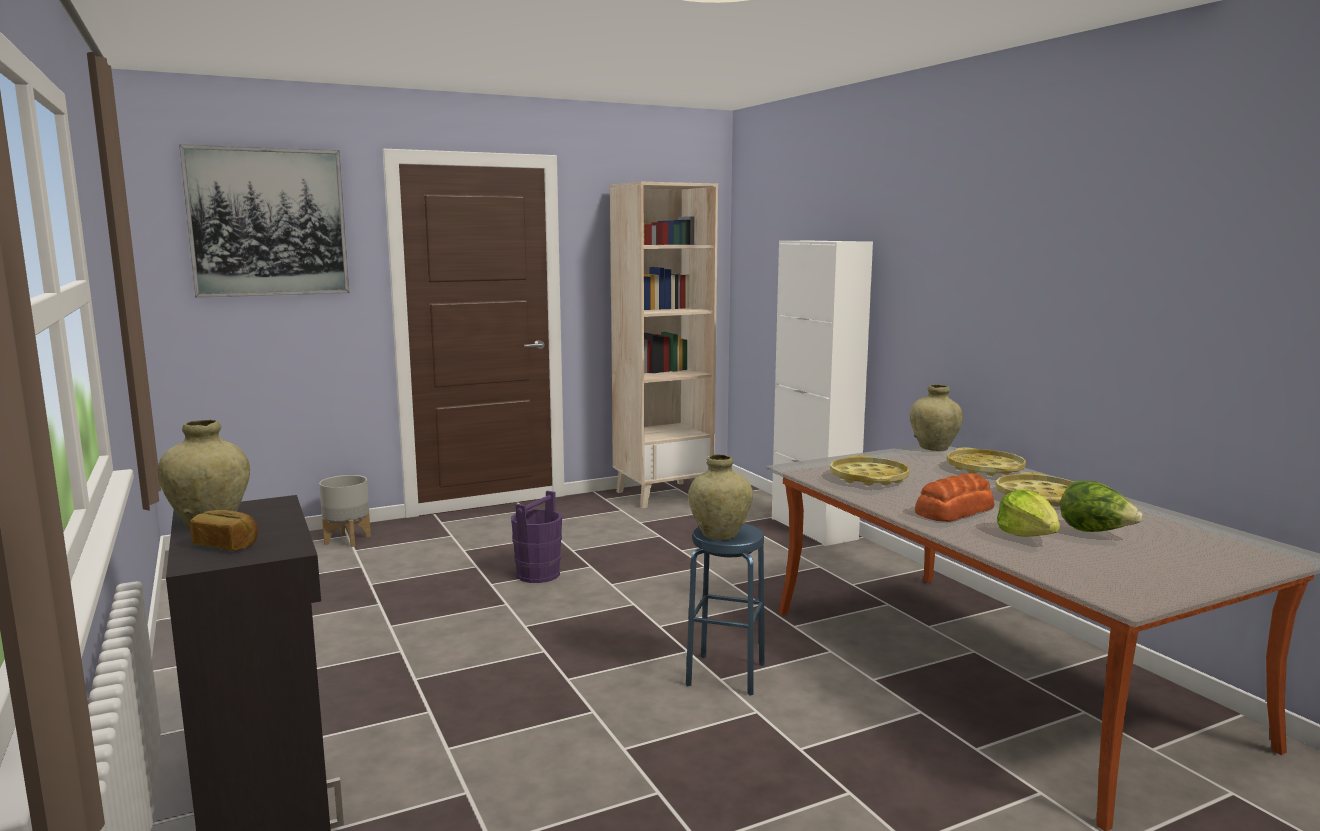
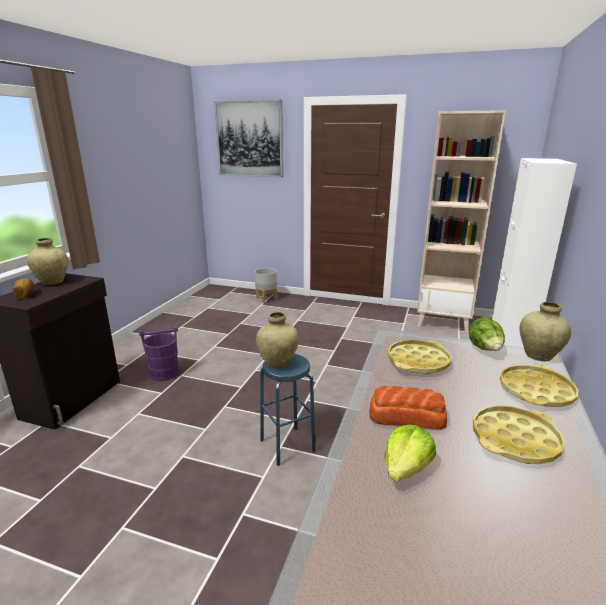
camera: 45 degrees right, 10 degrees up
purple bucket [511,491,562,583] -> purple bucket moved to [139,325,178,381]
lettuce [1060,481,1143,532] -> lettuce moved to [469,317,505,351]

